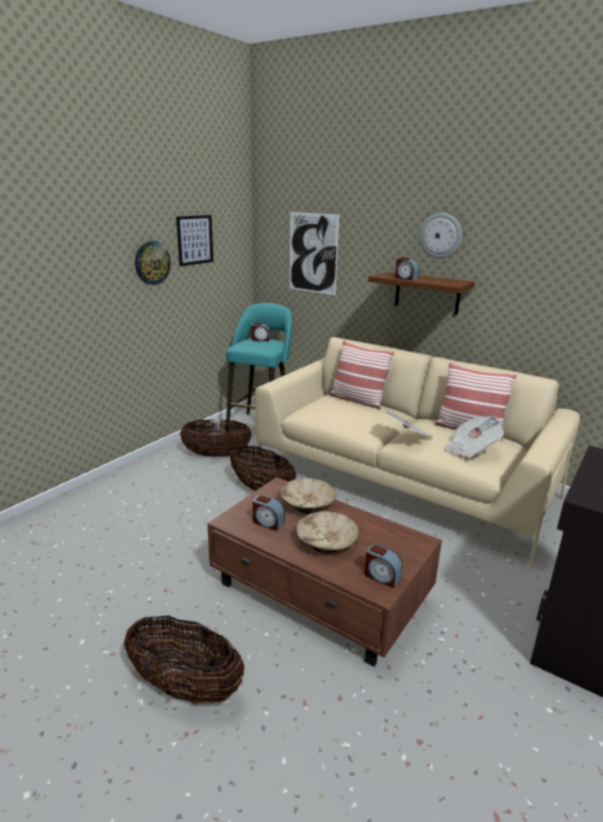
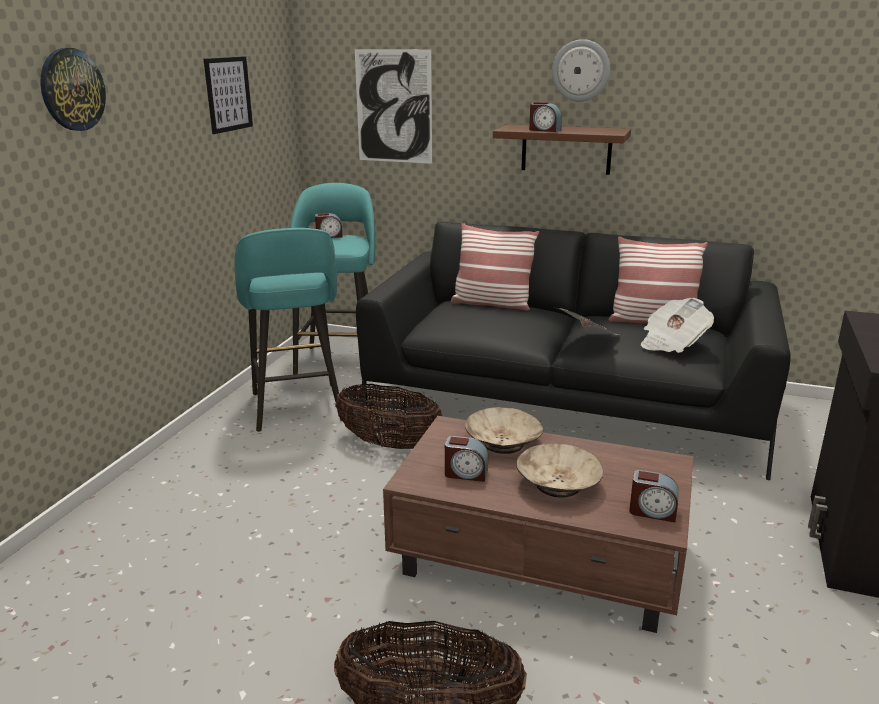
camera: 15 degrees left, 0 degrees up
wall clock [135,241,171,285] -> wall clock moved to [40,48,106,131]
basket [180,419,251,457] -> turquoise stool [235,228,342,432]
beige sofa [255,337,580,568] -> black sofa [356,221,791,480]

